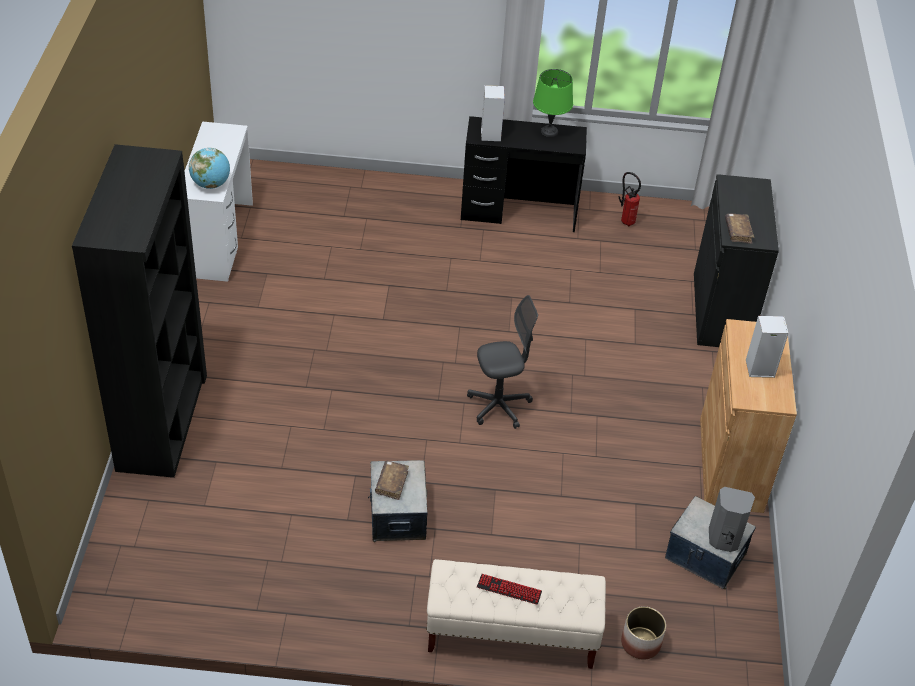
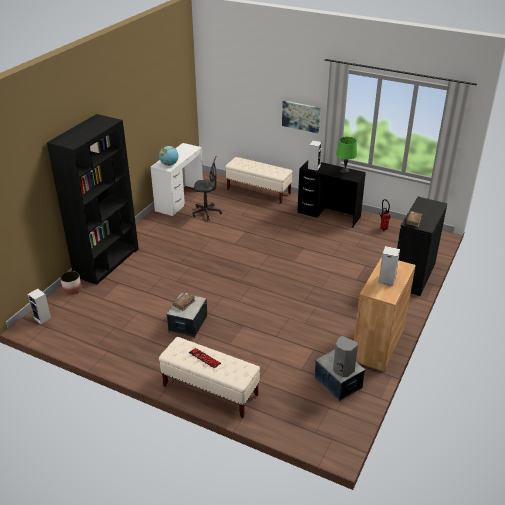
camera: 25 degrees right, 10 degrees down
grey office chair [467,295,538,429] -> grey office chair moved to [193,156,222,221]
planter [621,606,666,660] -> planter moved to [60,271,82,295]
none -> speaker [27,289,51,324]
none -> beige bench [225,157,293,204]
none -> picture [282,101,320,133]

